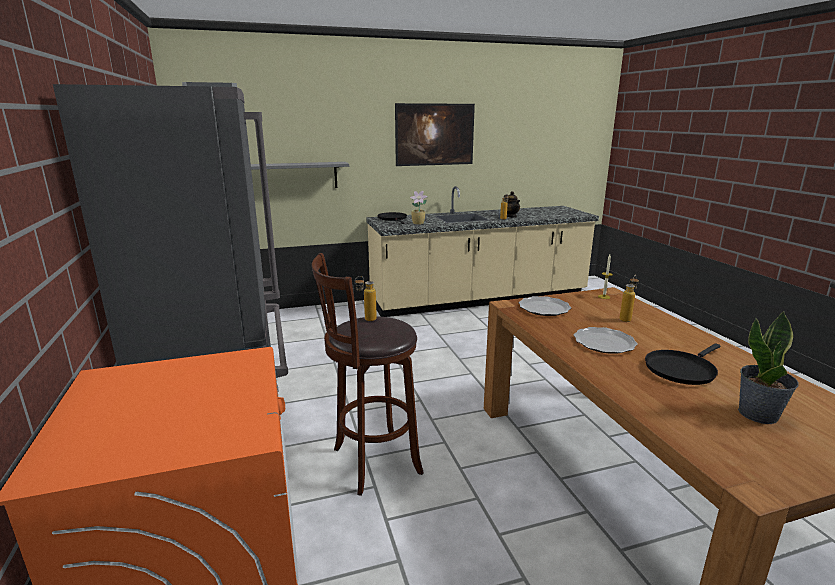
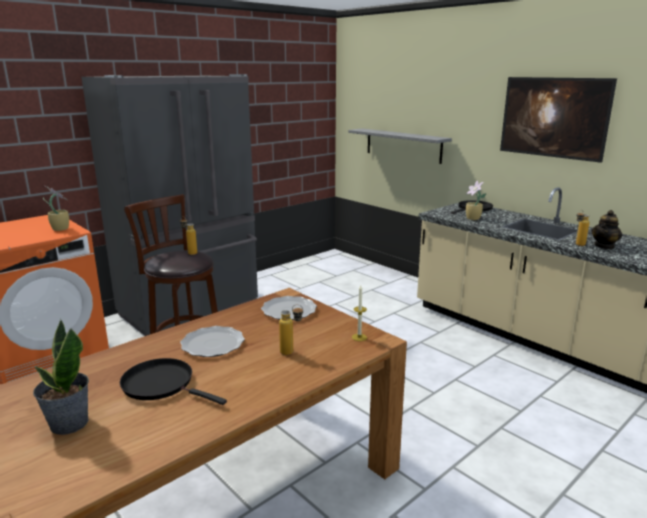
camera: 65 degrees right, 0 degrees up
none -> potted plant [43,186,69,231]

